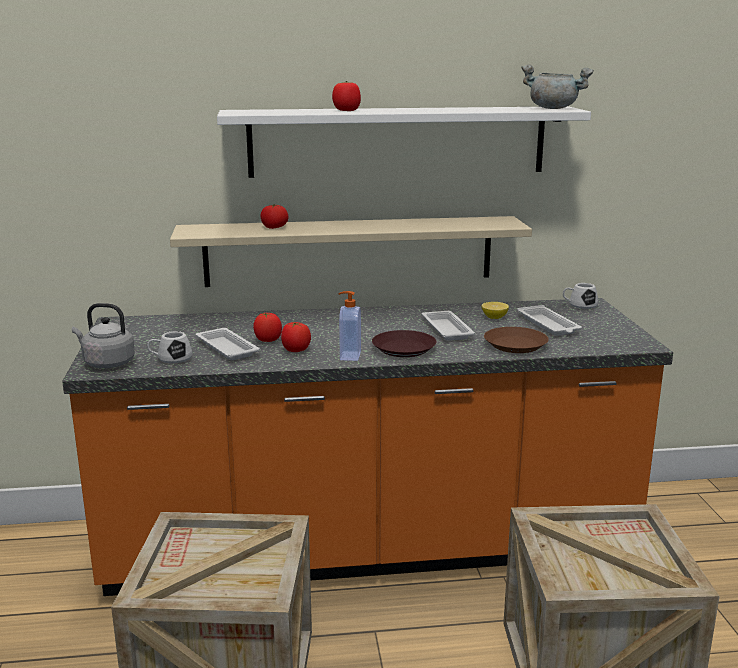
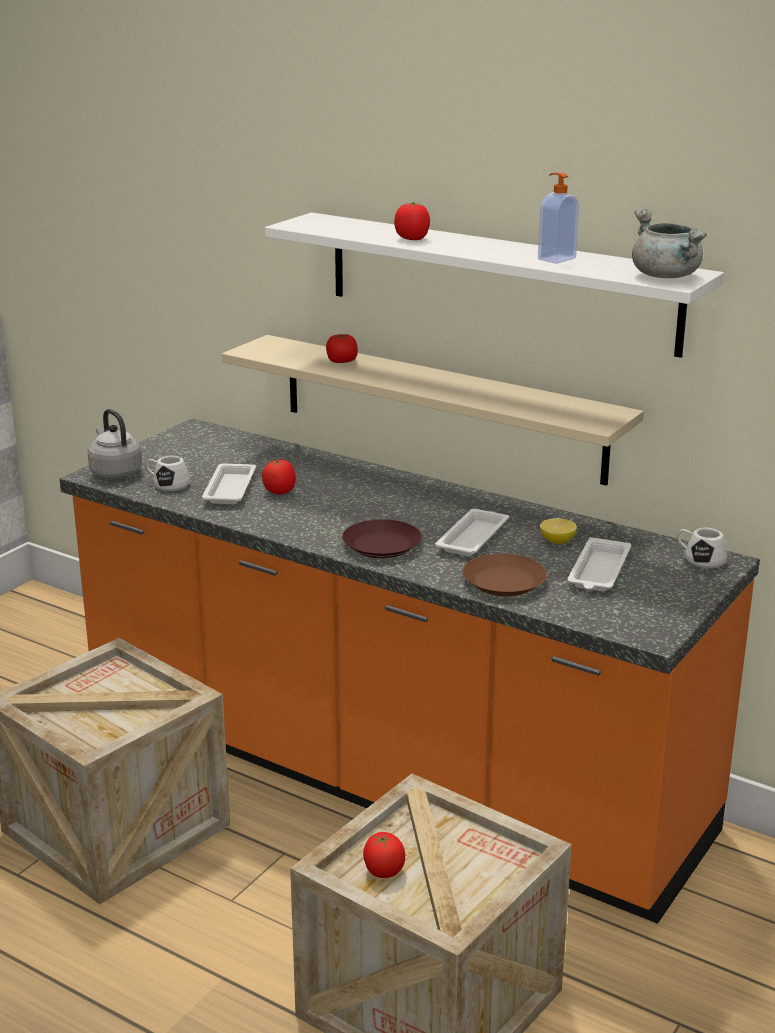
camera: 40 degrees right, 5 degrees up
tomato [281,322,311,352] -> tomato moved to [363,832,405,878]
soap dispenser [339,291,361,361] -> soap dispenser moved to [538,172,579,264]

